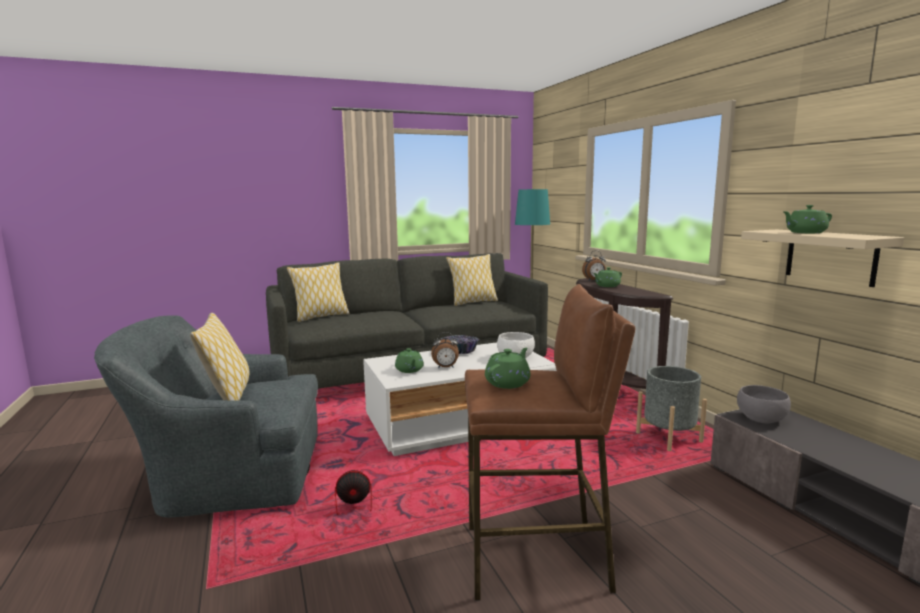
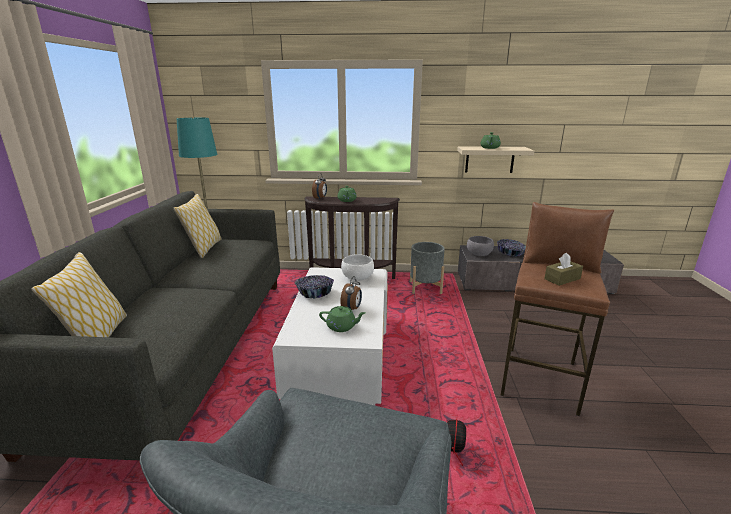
camera: 65 degrees left, 10 degrees up
pillow [190,313,250,401] -> none
green teapot [485,348,530,389] -> brown tissue box [544,253,583,286]
none -> bowl [497,239,526,257]

